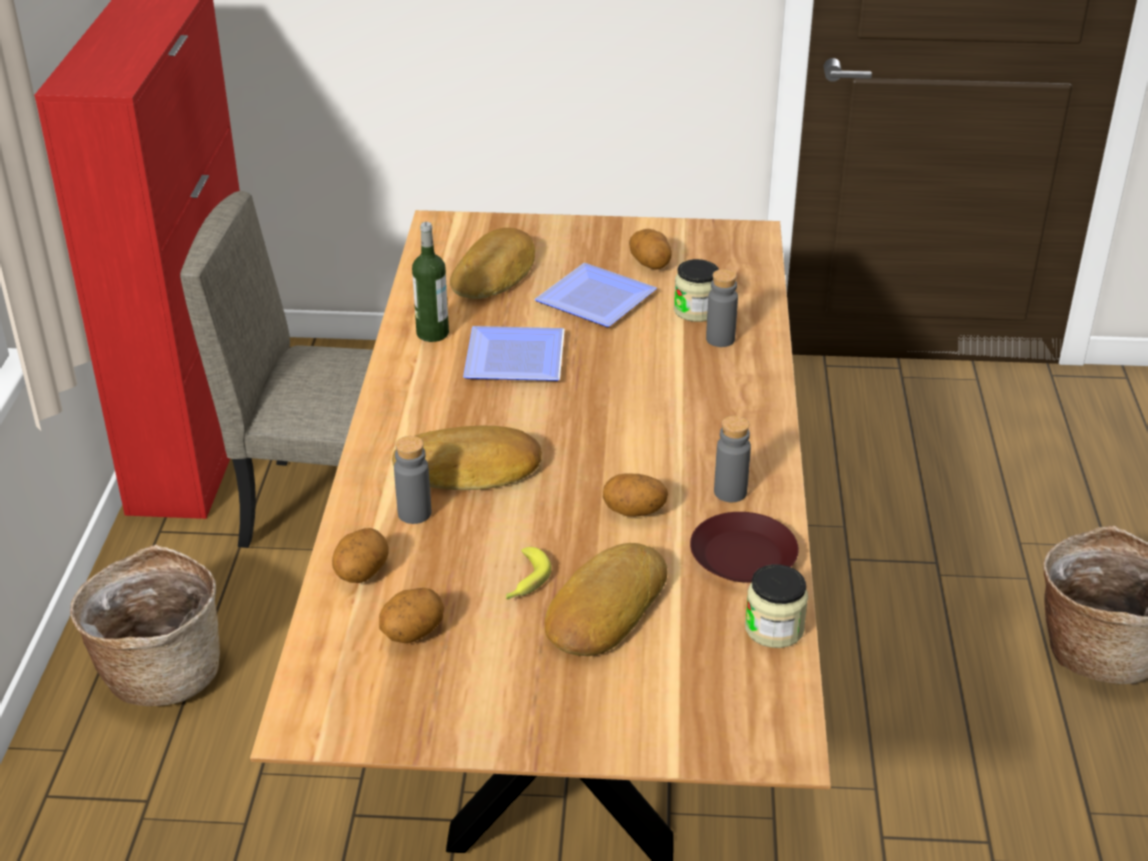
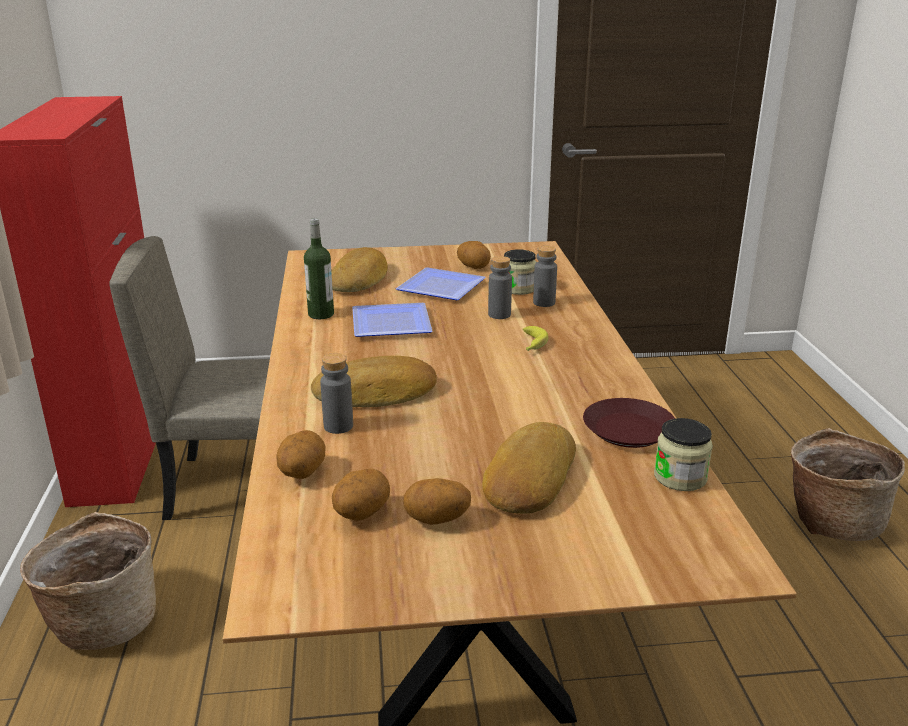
camera: 10 degrees left, 10 degrees down
banana [506,547,552,600] -> banana moved to [523,326,548,351]
potato [603,474,668,517] -> potato moved to [403,478,471,525]
grey bottle [714,416,751,502] -> grey bottle moved to [488,256,512,319]

